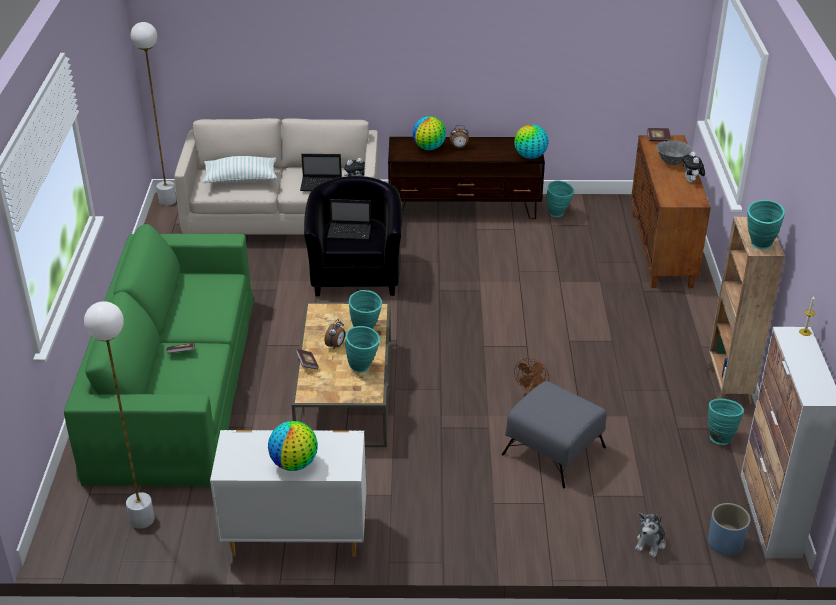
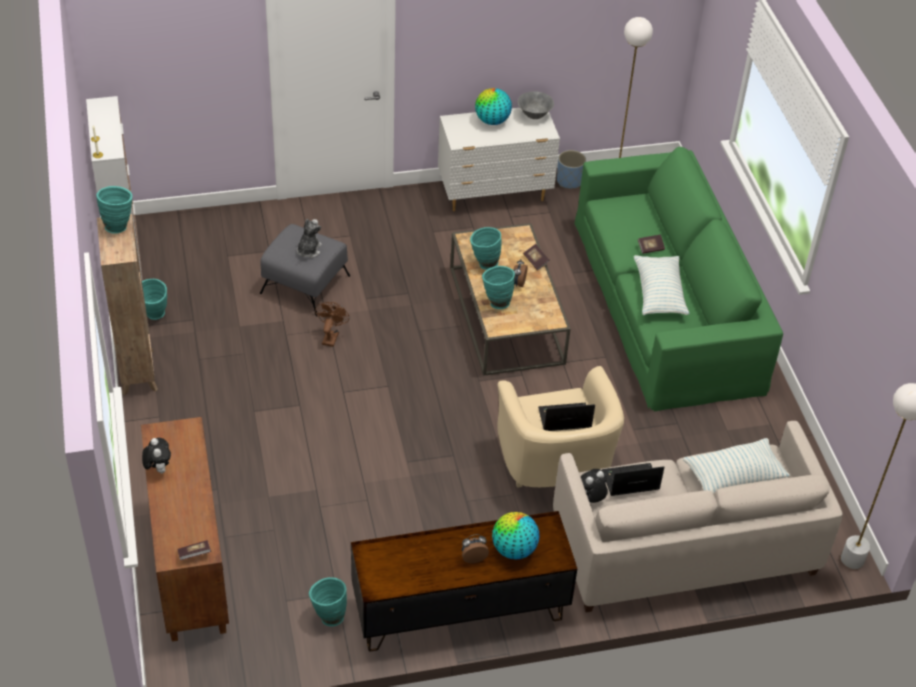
camera: 165 degrees right, 10 degrees up
black armchair [304,176,402,296] -> beige armchair [497,366,624,488]
globe [514,124,549,159] -> none
plush toy [635,513,666,557] -> plush toy moved to [297,219,322,258]
grey bowl [656,140,693,165] -> grey bowl moved to [518,91,554,119]
blue planter [708,503,750,555] -> blue planter moved to [557,150,586,189]
none -> pillow [634,255,689,315]

